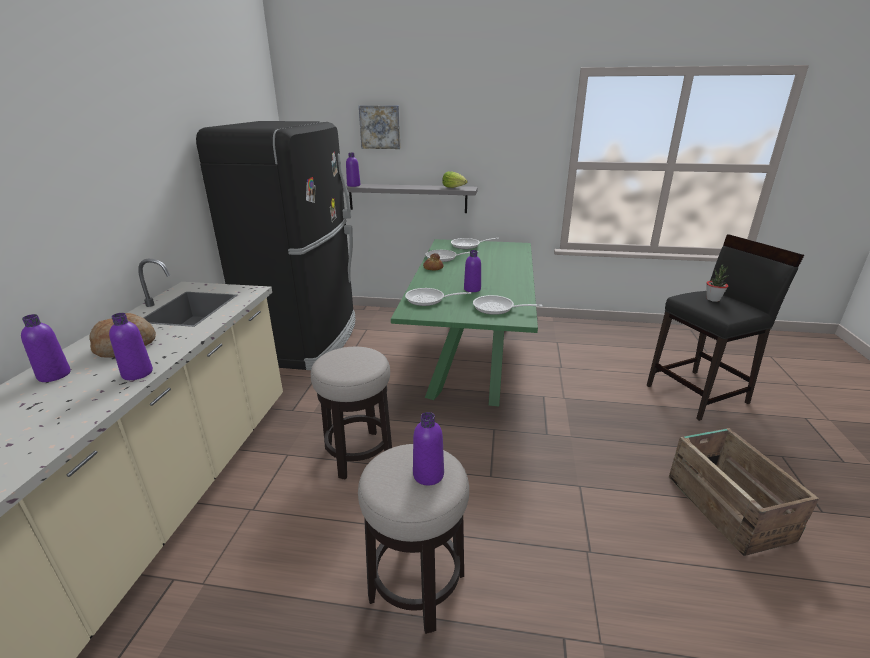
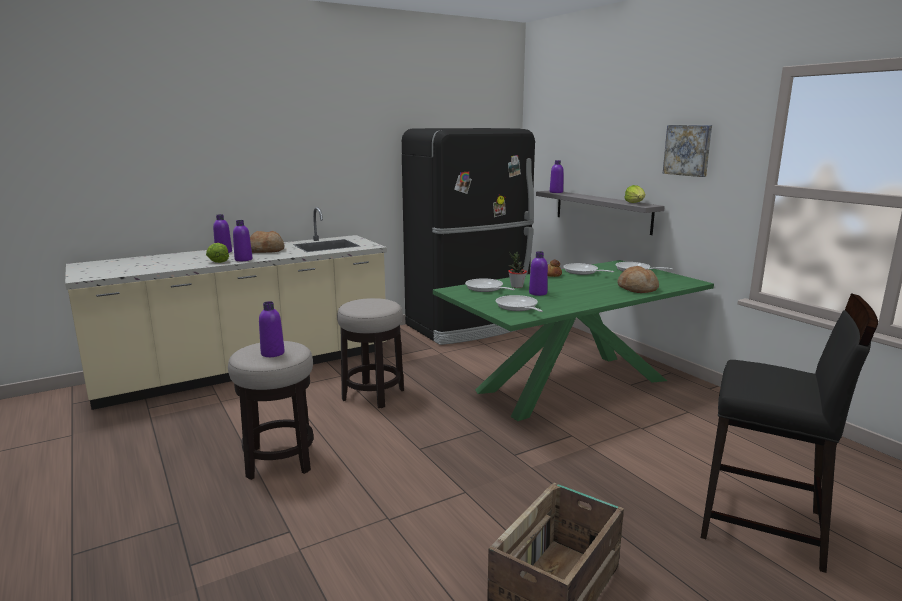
camera: 50 degrees right, 10 degrees down
picture [359,105,400,149] -> picture moved to [663,125,712,177]
potted plant [707,265,728,302] -> potted plant moved to [508,252,527,288]
none -> lettuce [206,243,229,263]
none -> bread [617,266,659,293]

